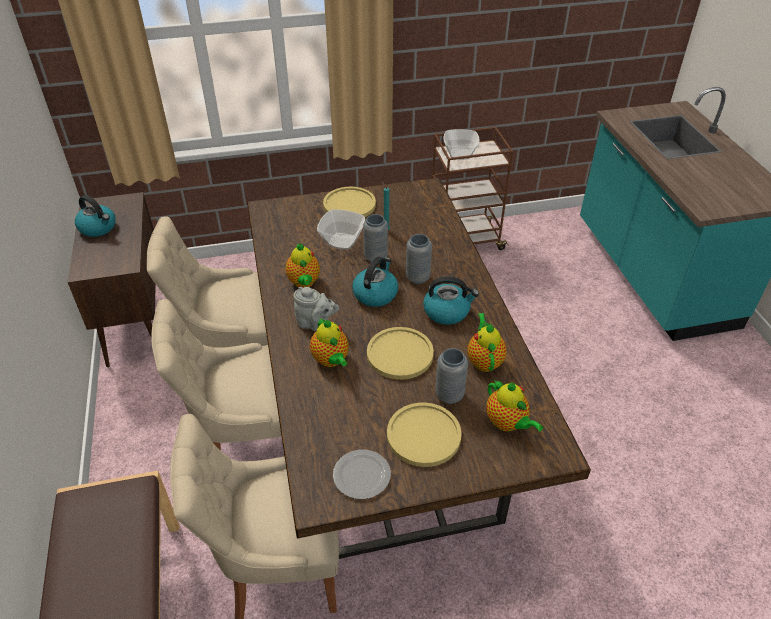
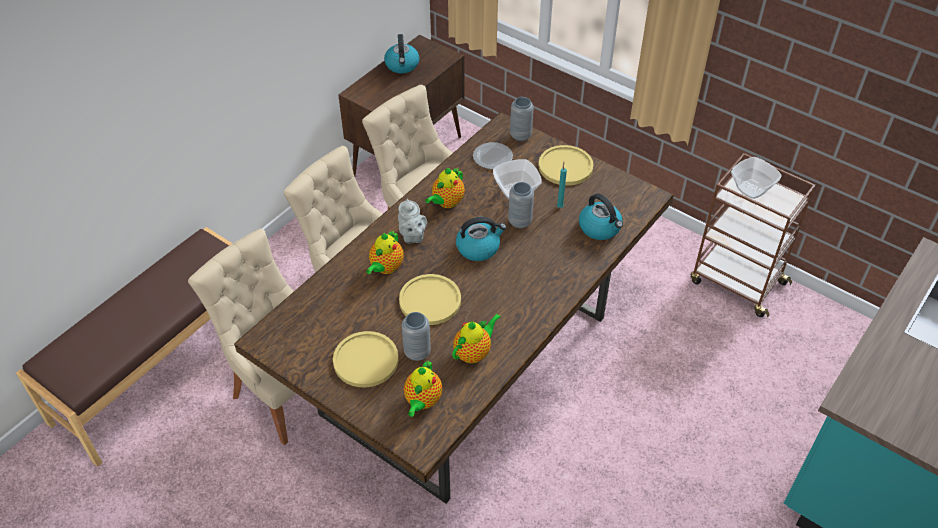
camera: 50 degrees right, 5 degrees up
plate [333,449,391,499] -> plate moved to [473,142,513,169]
grey vase [406,234,432,284] -> grey vase moved to [510,97,534,141]
kettle [423,276,479,325] -> kettle moved to [579,194,623,240]

